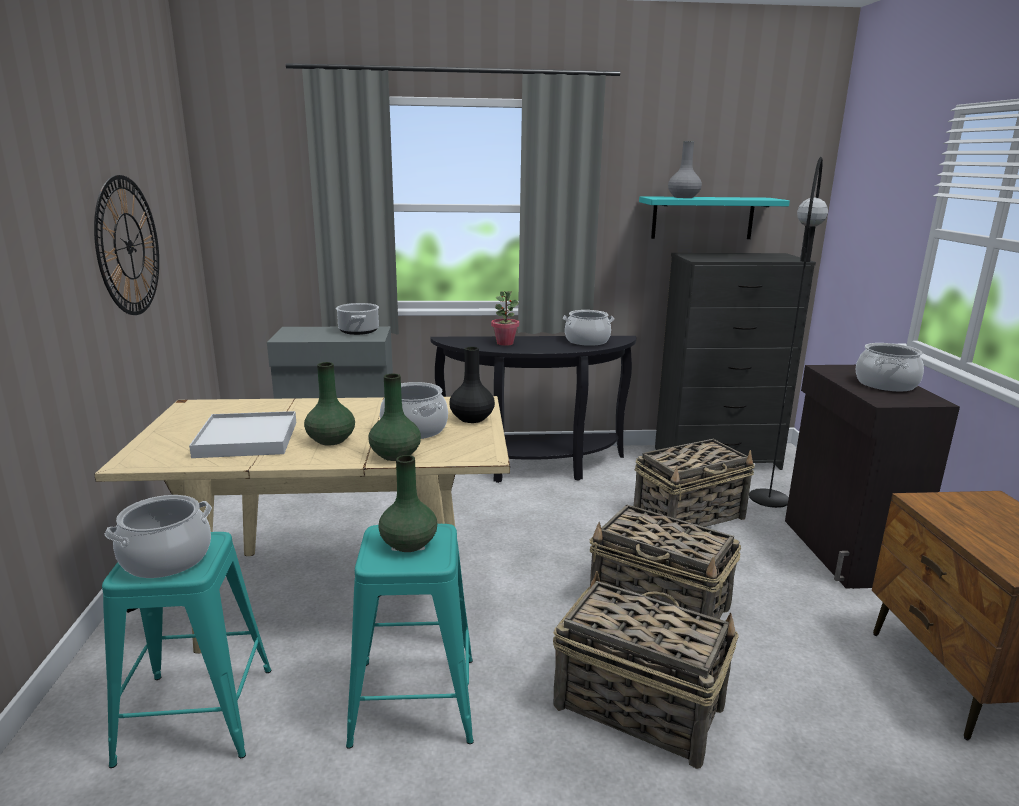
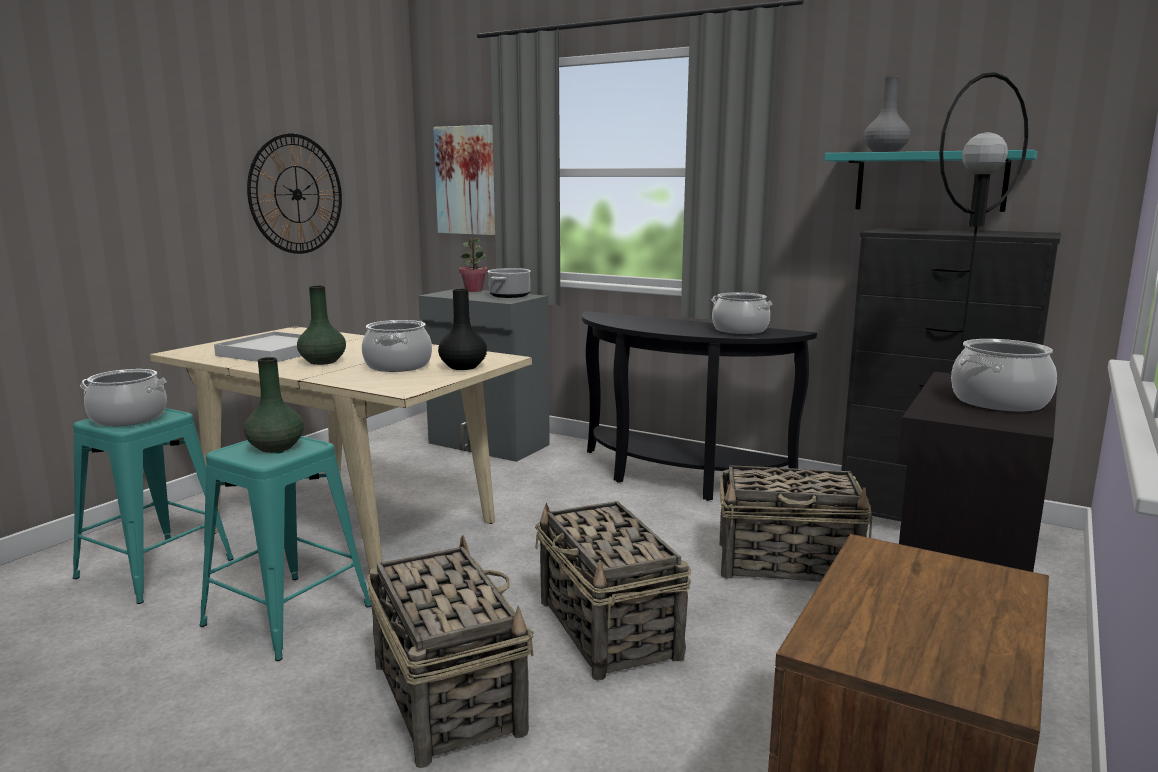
camera: 35 degrees right, 5 degrees down
green vase [368,374,421,461] -> none
potted plant [491,291,519,346] -> potted plant moved to [459,237,487,292]
none -> picture [433,125,495,235]

